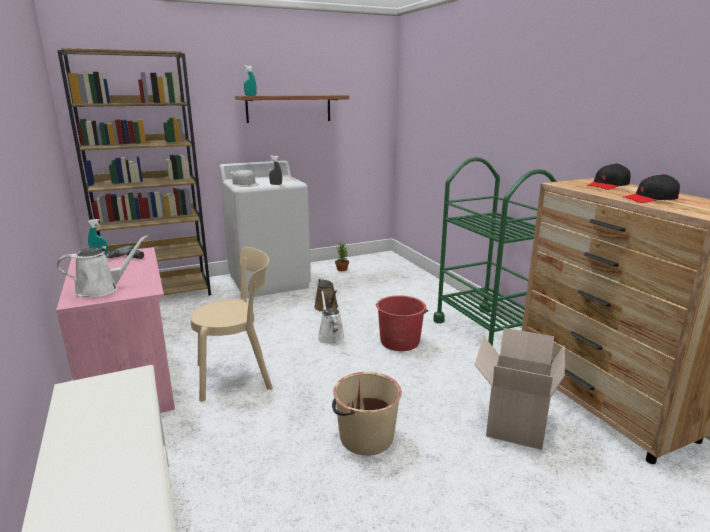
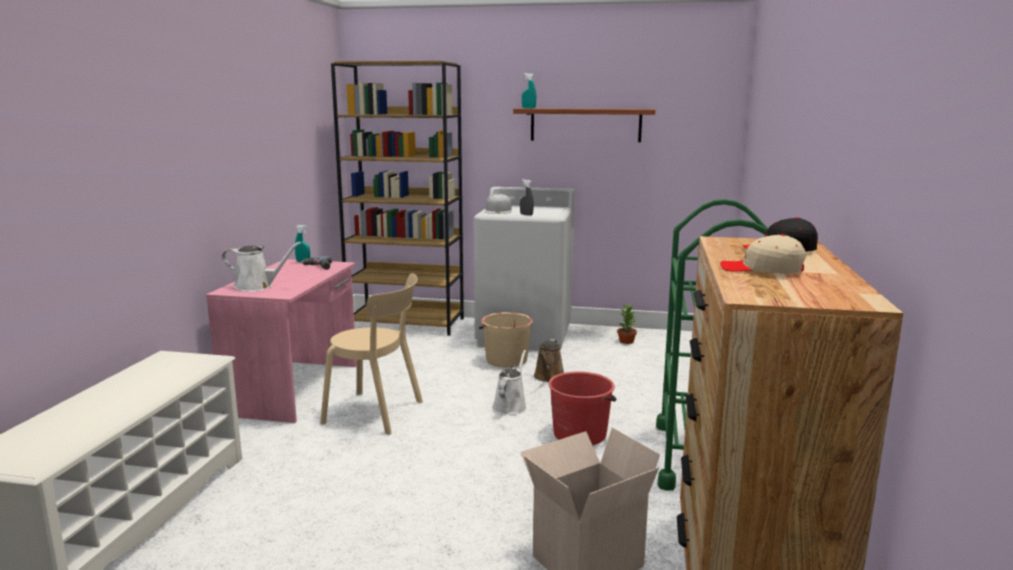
camera: 35 degrees right, 5 degrees down
beige bucket [332,372,402,456] -> beige bucket moved to [479,312,533,368]
black cap [623,174,680,203] -> beige cap [720,234,806,274]

